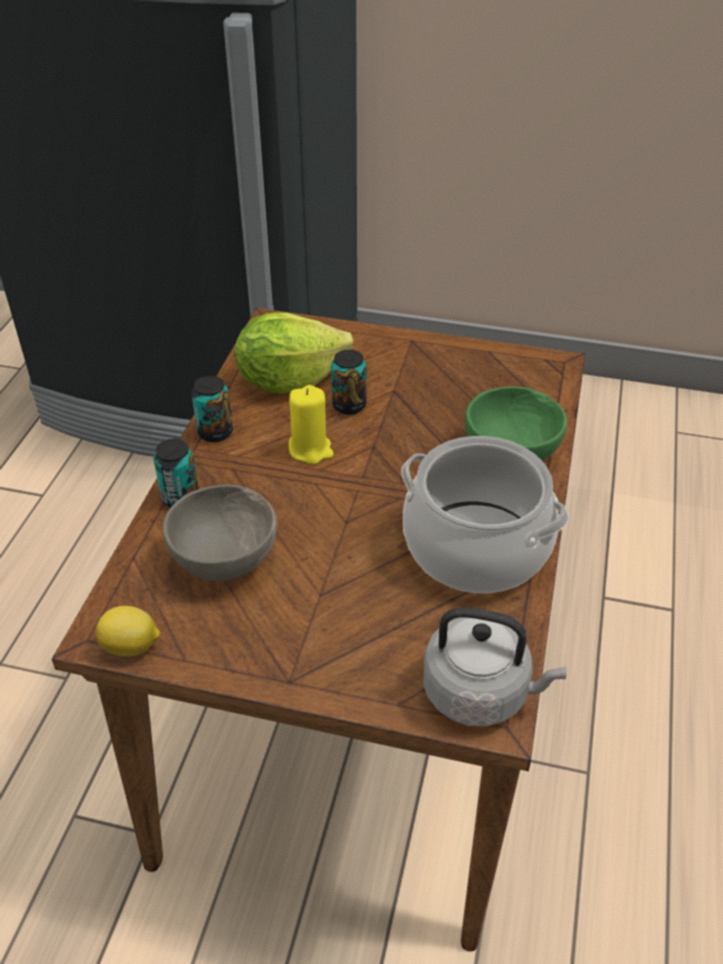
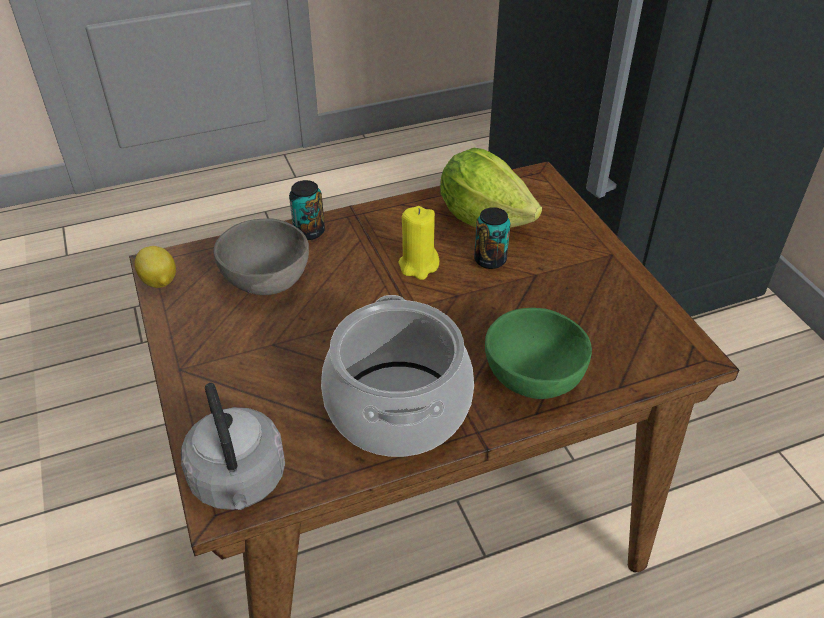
camera: 55 degrees right, 0 degrees up
can [192,376,233,442] -> none

